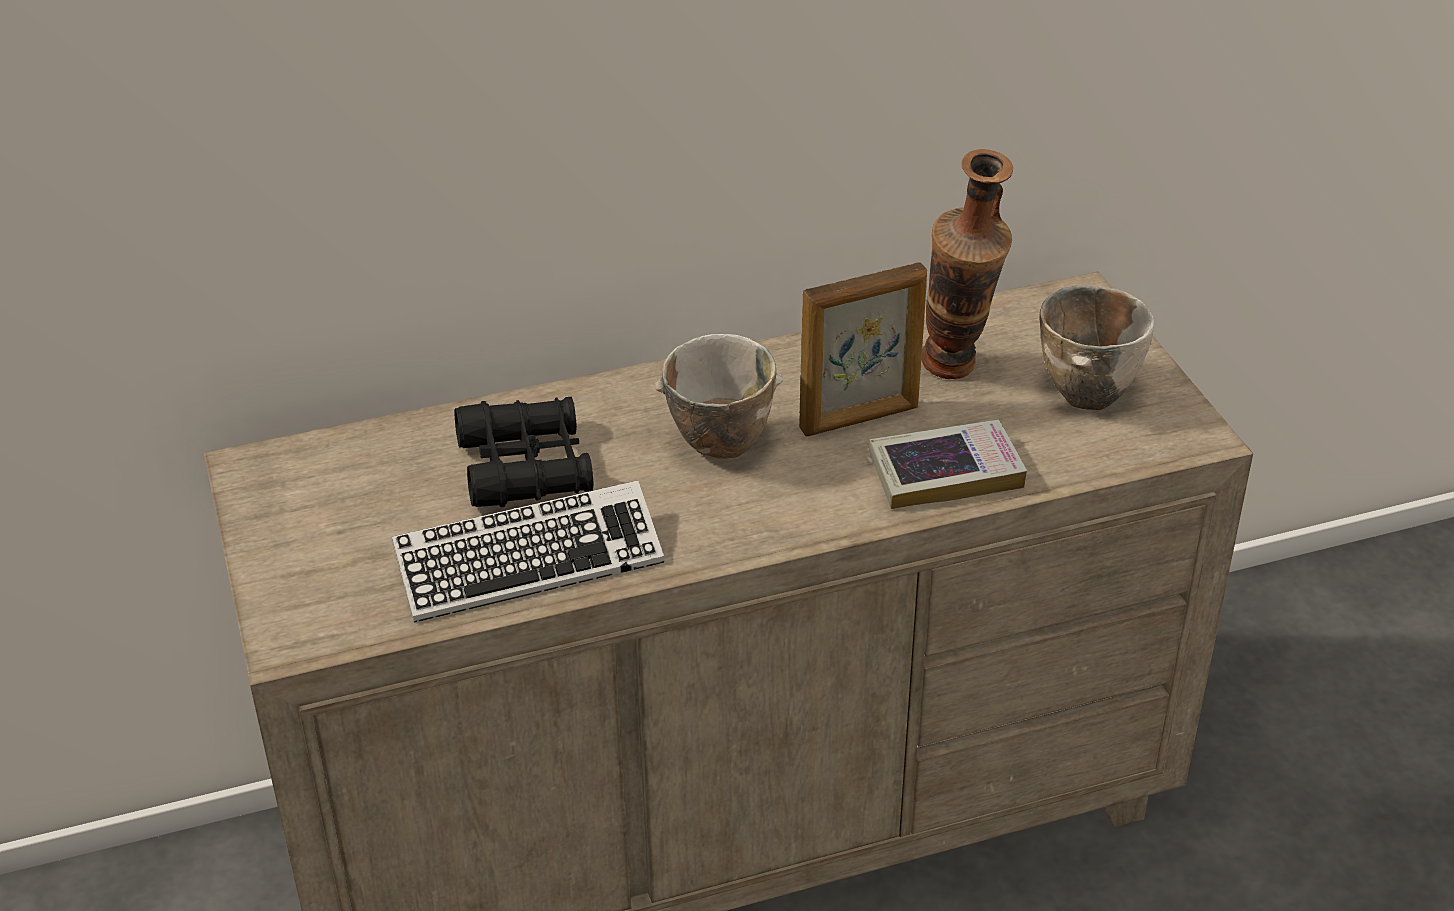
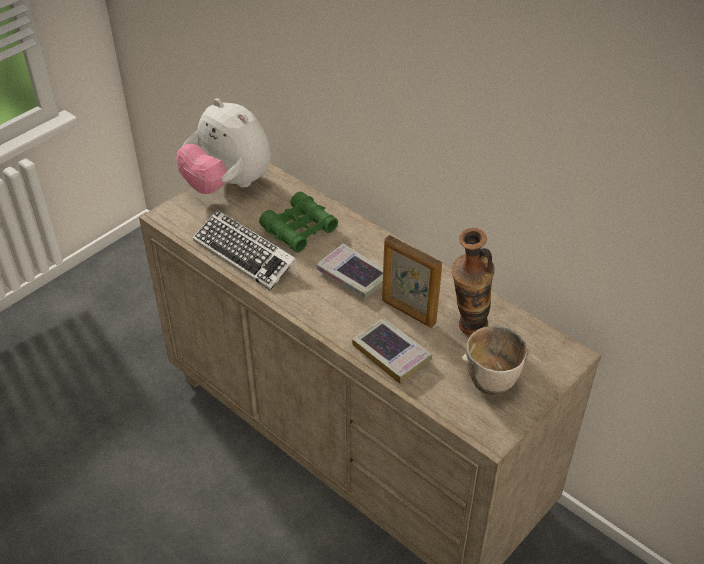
camera: 60 degrees right, 5 degrees up
black binoculars [454,397,594,508] -> green binoculars [259,192,338,253]
bowl [655,334,783,459] -> book [317,243,383,299]
none -> plush toy [176,98,271,194]

